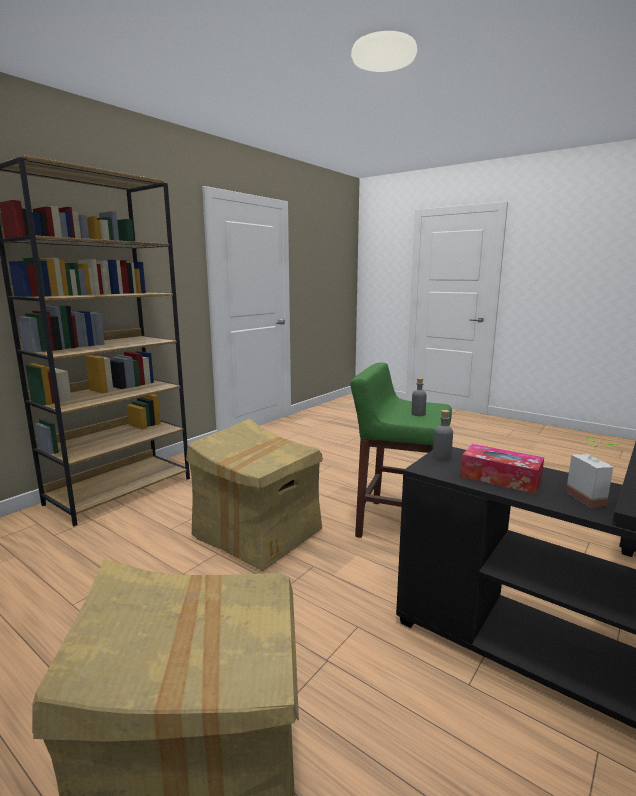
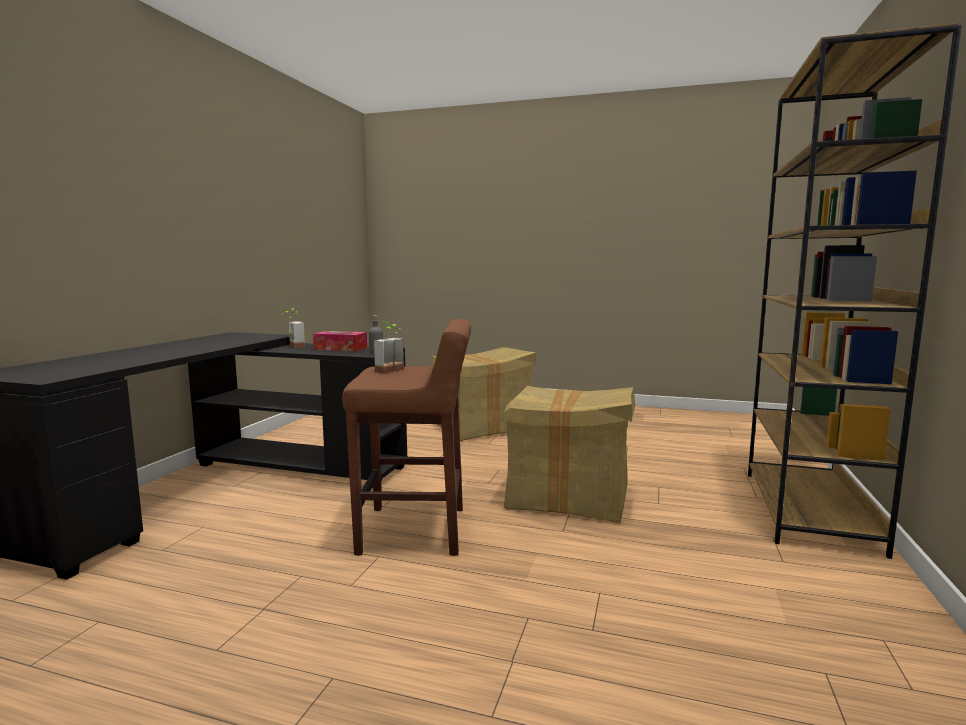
camera: 160 degrees right, 5 degrees down
green stool [350,363,452,538] -> brown stool [342,319,471,556]
grey bottle [411,378,427,416] -> potted plant [374,322,404,374]

